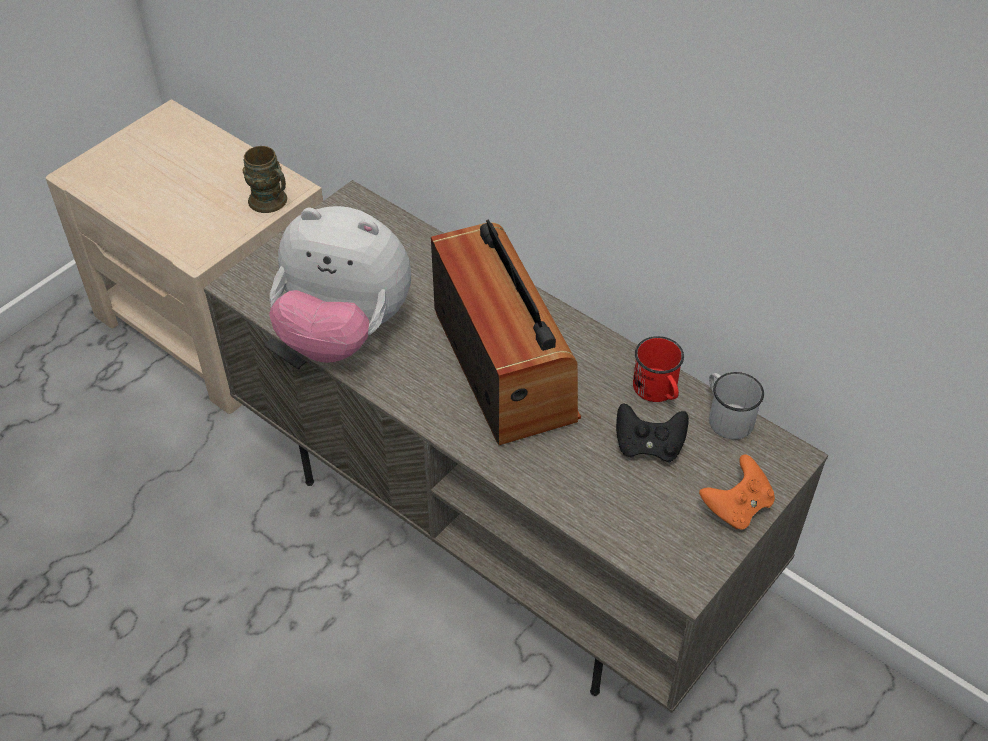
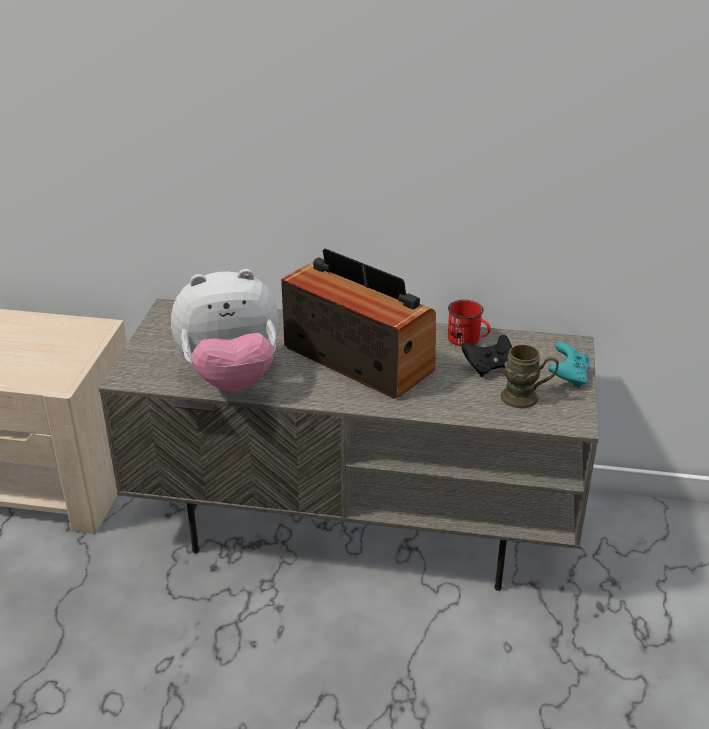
camera: 30 degrees left, 15 degrees down
brown mug [243,146,287,213] -> brown mug moved to [501,345,559,408]
orange game controller [699,454,775,530] -> turquoise game controller [549,342,590,388]
white mug [709,372,764,439] -> none

